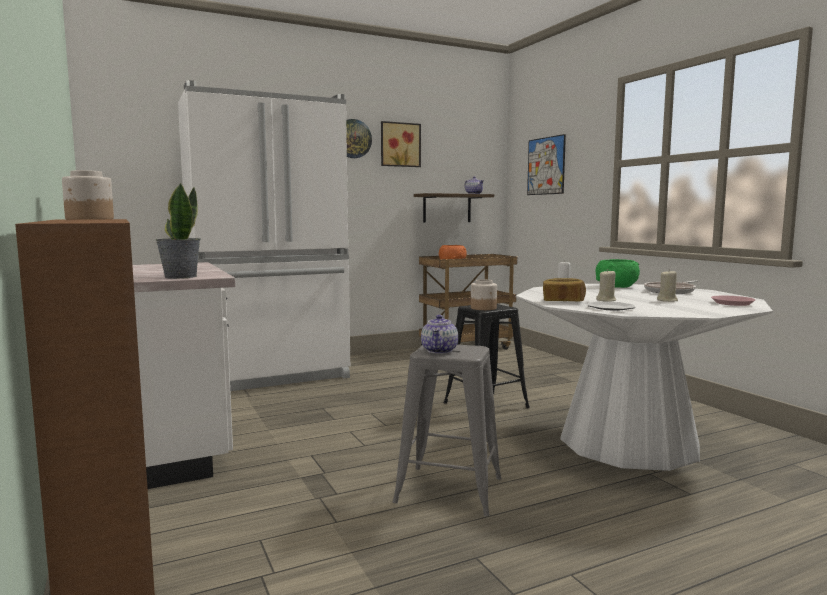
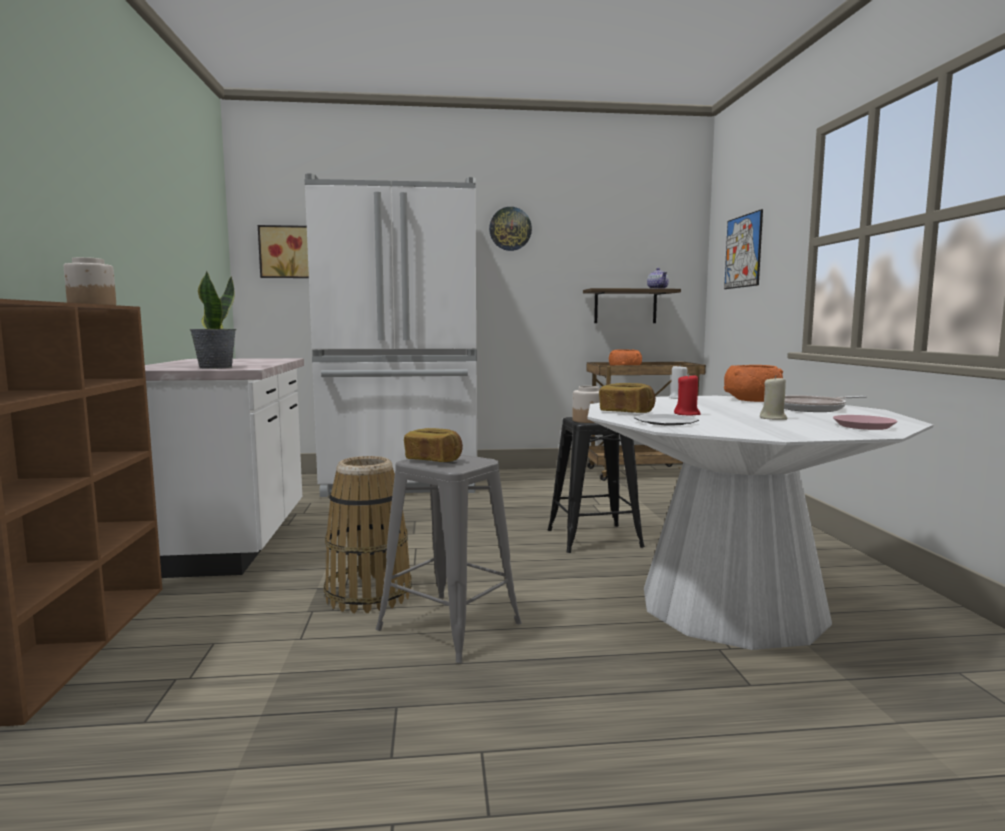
camera: 20 degrees right, 0 degrees up
picture [381,121,421,167] -> picture moved to [258,225,309,278]
teapot [421,315,458,354] -> bread [404,428,463,462]
green bowl [596,259,640,288] -> orange bowl [724,365,783,402]
beige candle [596,270,616,302] -> red candle [674,373,701,416]
none -> basket [324,456,412,613]

